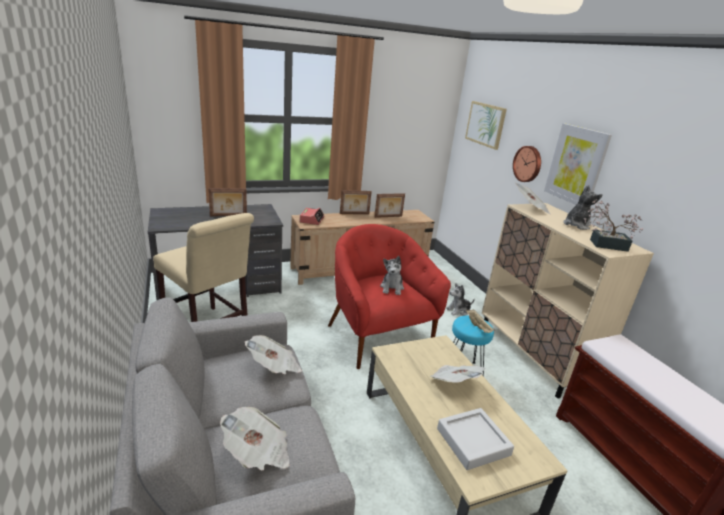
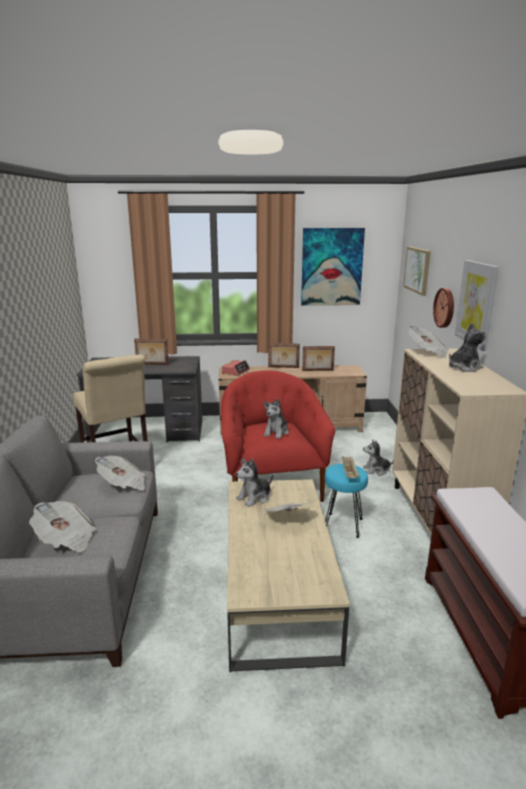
camera: 20 degrees right, 5 degrees down
grey tray [437,408,514,470] -> none
potted plant [584,199,643,252] -> none
none -> plush toy [236,458,273,507]
none -> picture [301,228,365,306]

